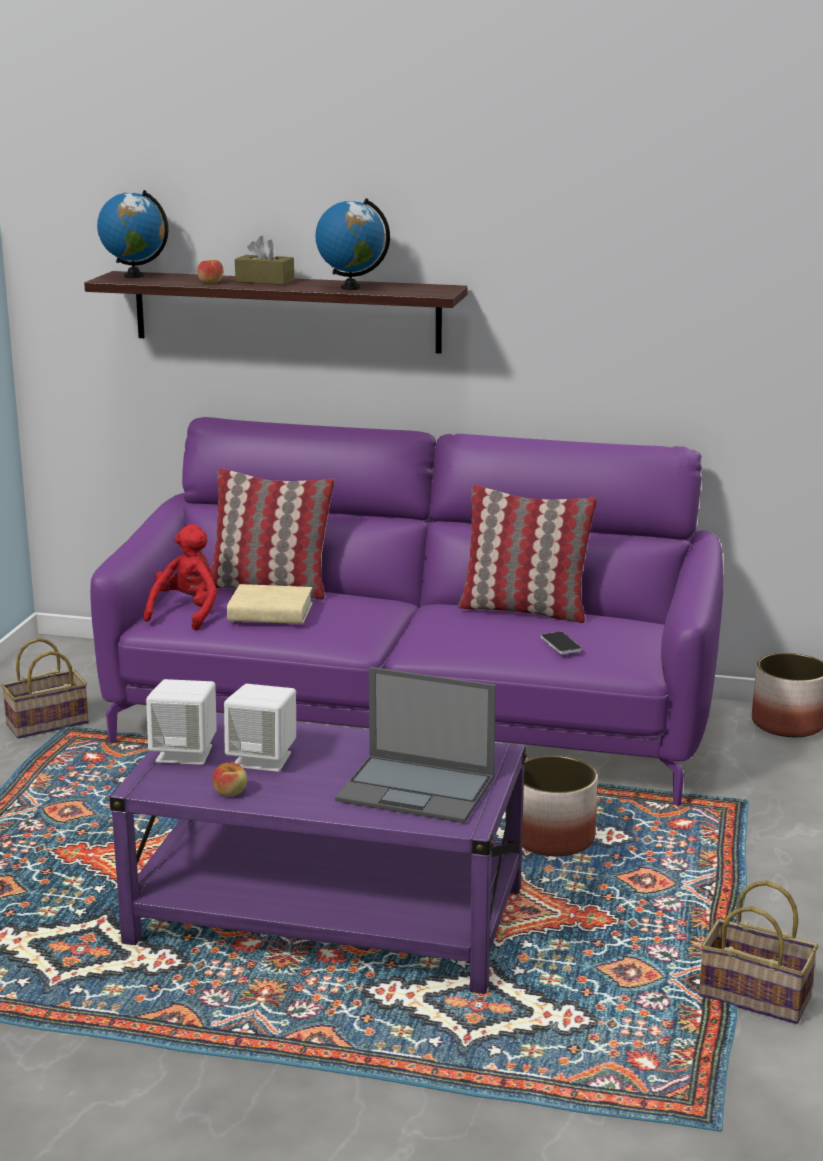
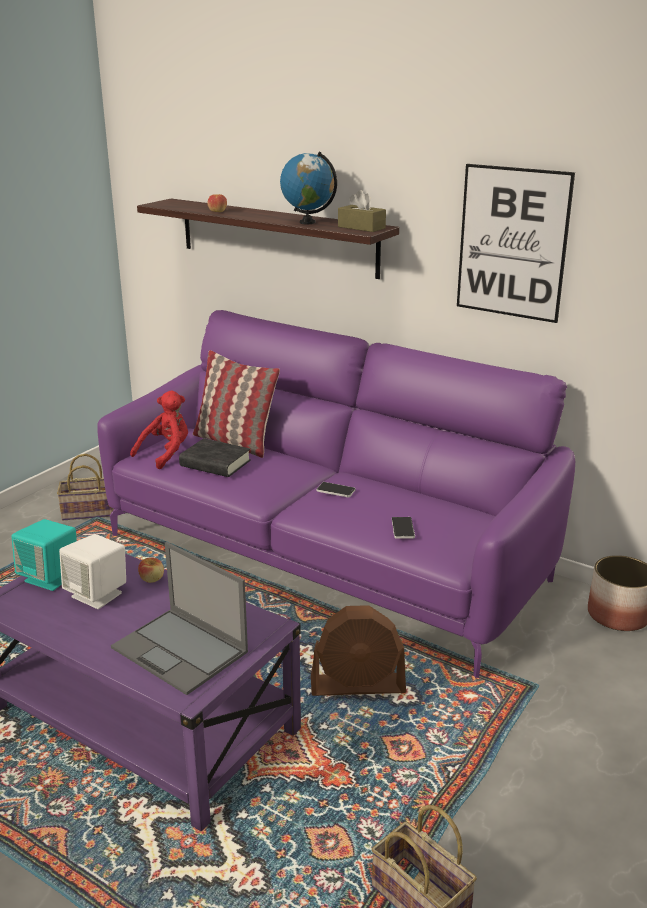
camera: 20 degrees right, 5 degrees up
globe [97,190,168,278] -> none
white speaker [146,679,217,765] -> turquoise speaker [11,519,77,591]
apple [212,762,247,797] -> apple moved to [138,557,164,583]
beige book [227,584,313,624] -> black book [179,438,251,477]
brown tissue box [235,236,294,285] -> brown tissue box moved to [338,190,386,232]
pillow [458,485,597,623] -> none
planter [522,755,597,856] -> brown fan [311,605,406,696]
none -> phone [317,482,356,498]
none -> picture [457,164,575,323]

